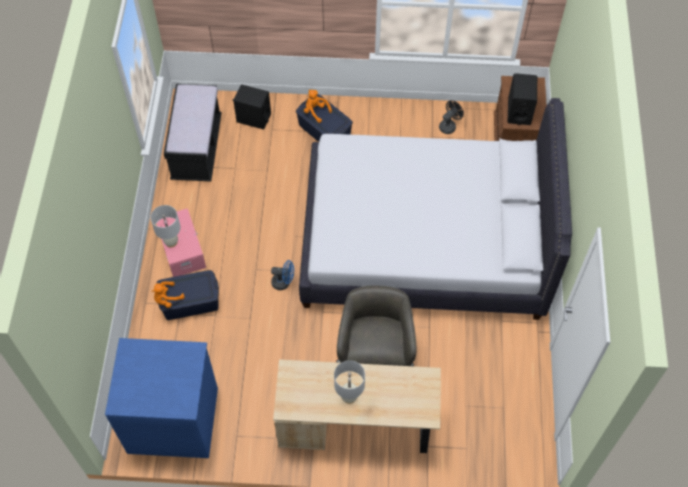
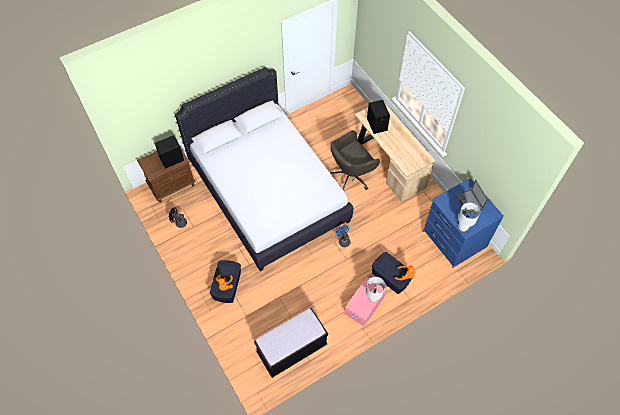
camera: 125 degrees left, 0 degrees up
black speaker [232,84,271,129] -> black speaker moved to [367,100,390,134]
white table lamp [334,360,365,404] -> white table lamp moved to [458,203,480,232]
none -> laptop [456,180,488,215]

